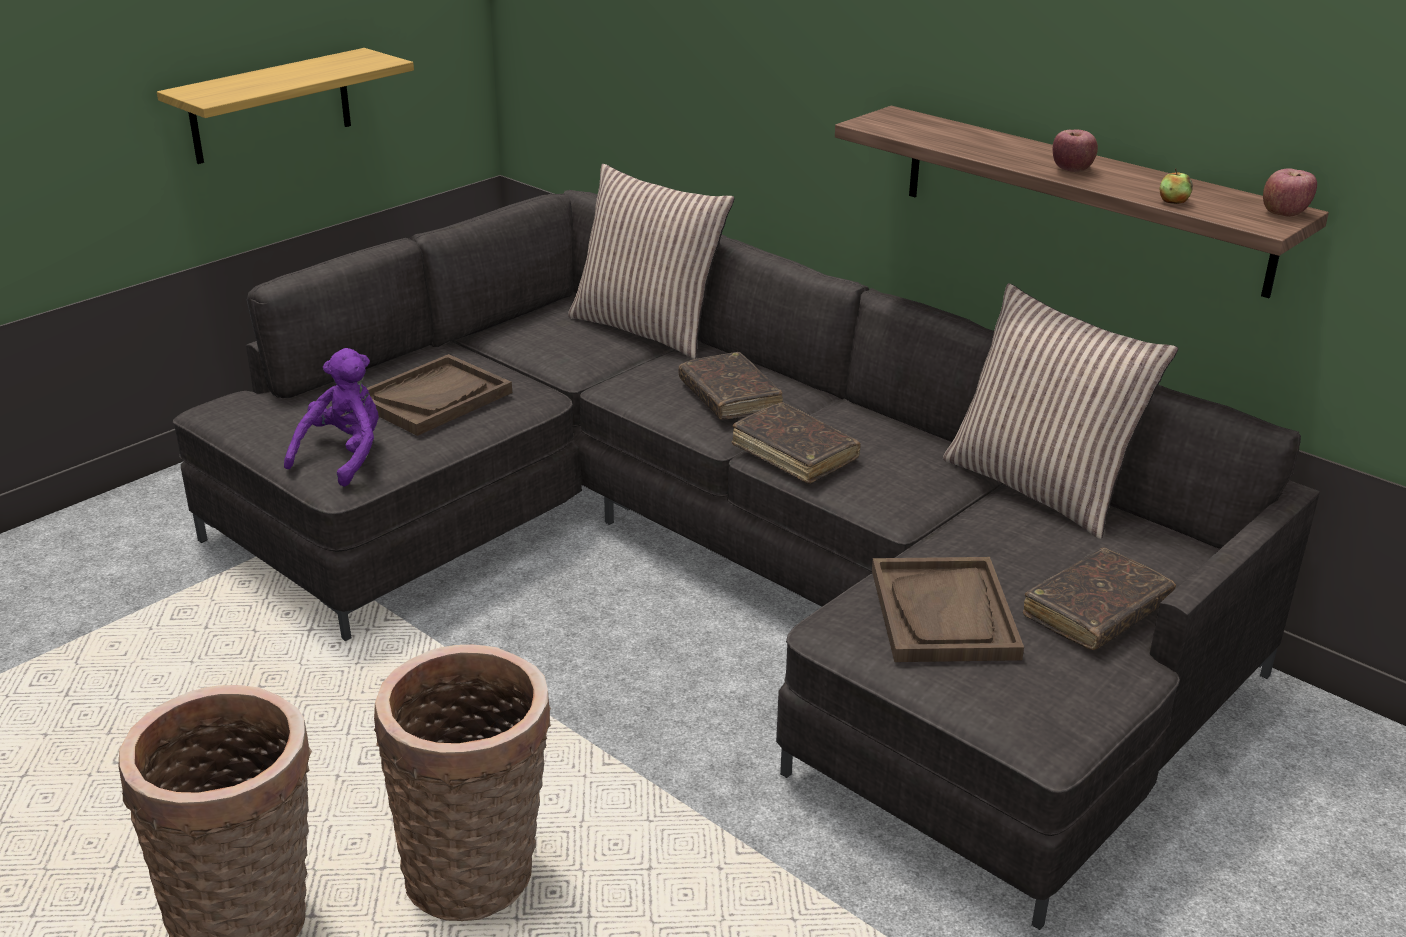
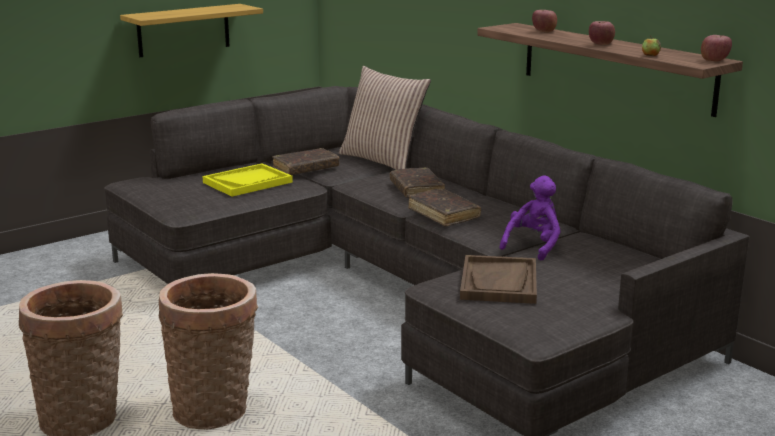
camera: 10 degrees right, 10 degrees down
purple plush toy [284,348,379,487] -> purple plush toy moved to [500,175,561,260]
brown tray [367,354,512,436] -> yellow tray [203,163,293,197]
pillow [943,283,1178,539] -> none
brown book [1023,548,1176,650] -> brown book moved to [272,148,339,175]
none -> apple [532,10,557,32]

